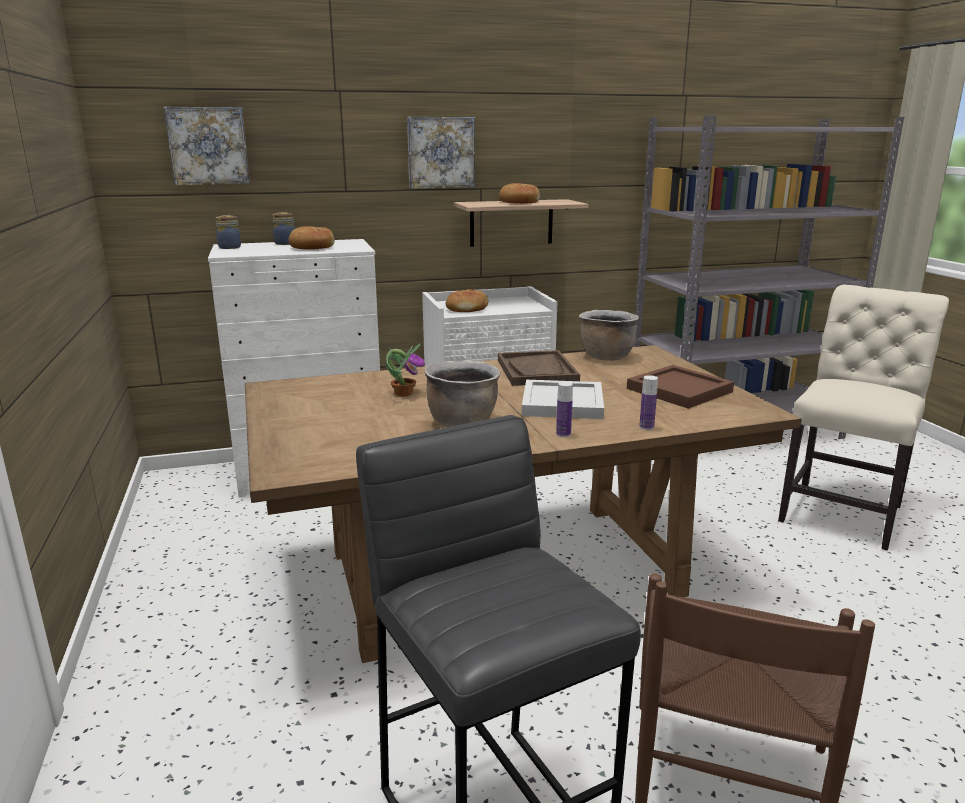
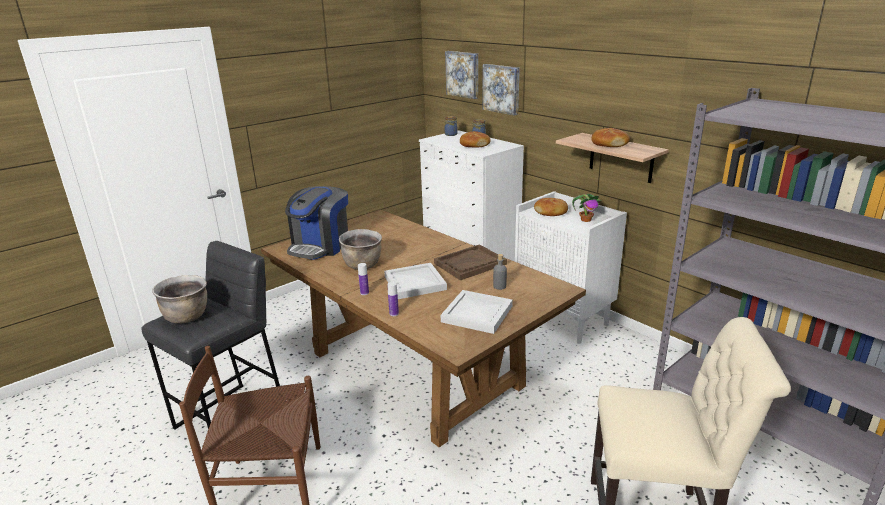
camera: 65 degrees right, 5 degrees up
potted plant [386,344,425,396] -> potted plant moved to [572,194,601,222]
picture [407,117,475,189] -> picture moved to [483,64,520,116]
brown cooking pot [579,310,639,361] -> brown cooking pot moved to [152,275,207,324]
brown tray [627,365,734,409] -> white tray [441,290,513,334]
none -> coffee machine [285,186,348,260]
none -> grey bottle [493,254,507,290]

